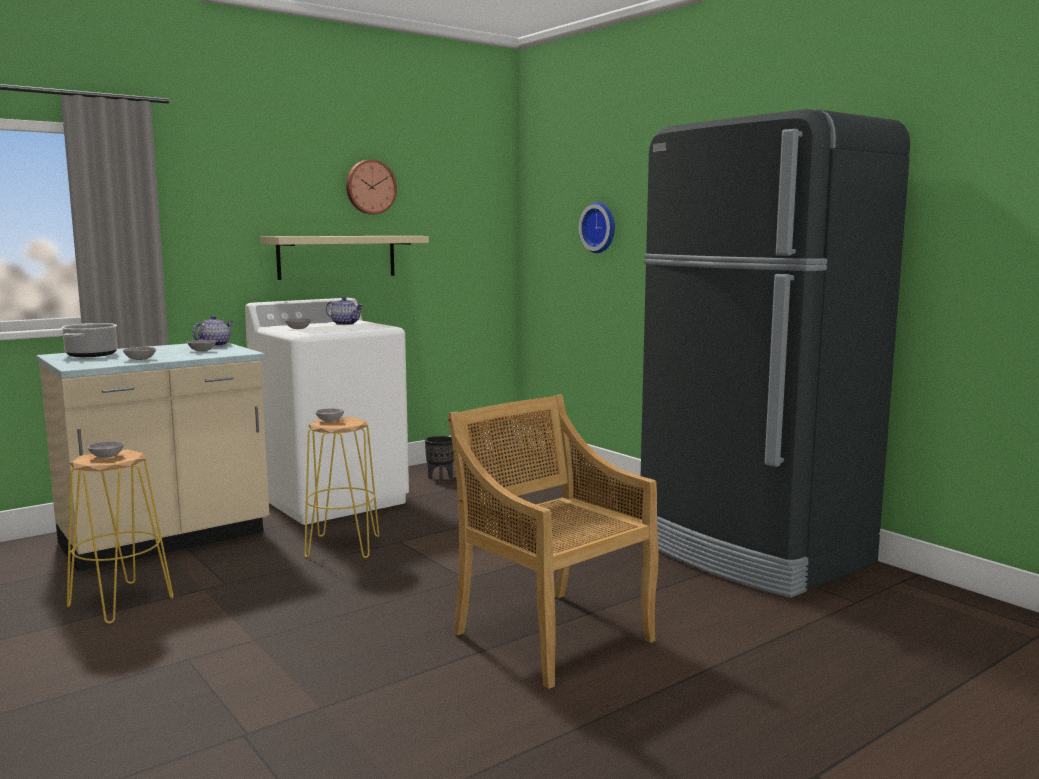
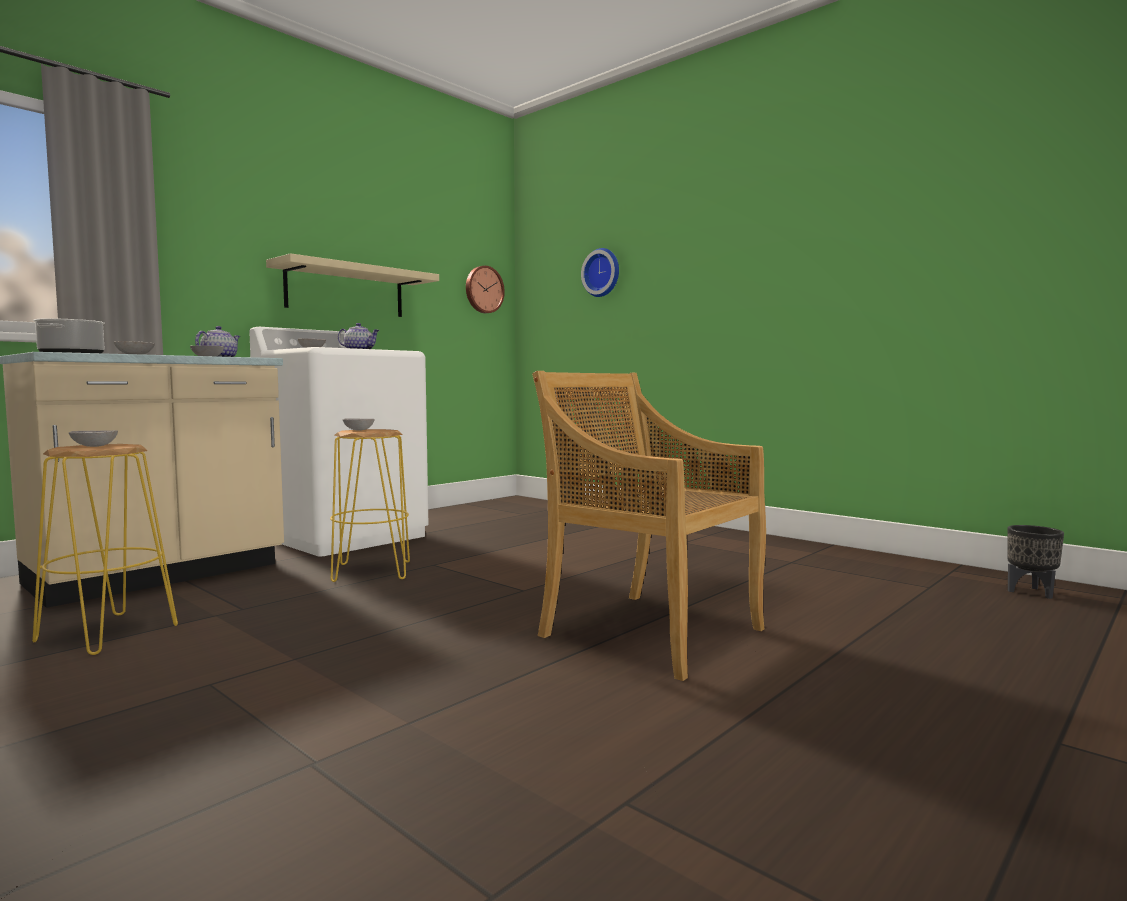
camera: 10 degrees left, 5 degrees down
wall clock [346,160,397,214] -> wall clock moved to [466,266,505,313]
black planter [425,436,454,483] -> black planter moved to [1007,525,1064,599]
black fridge [641,109,910,598] -> none

